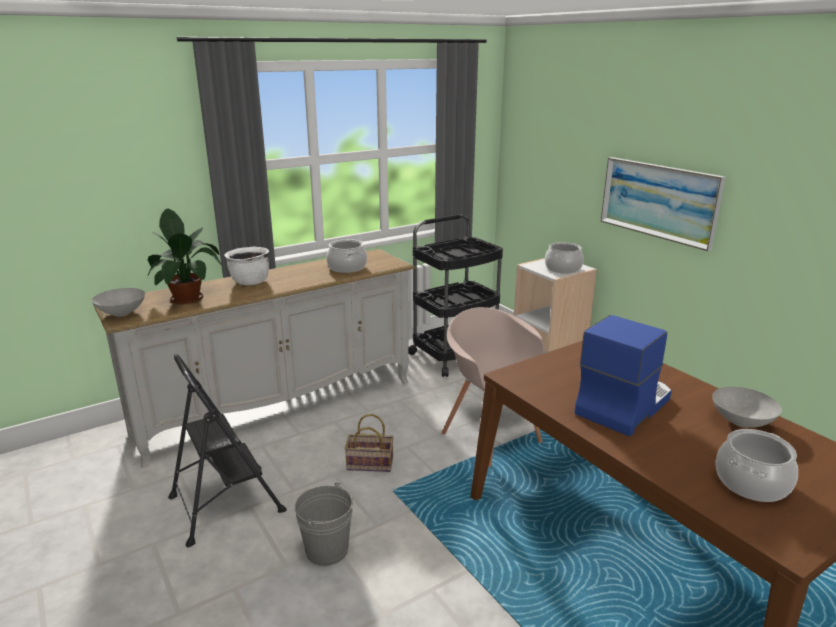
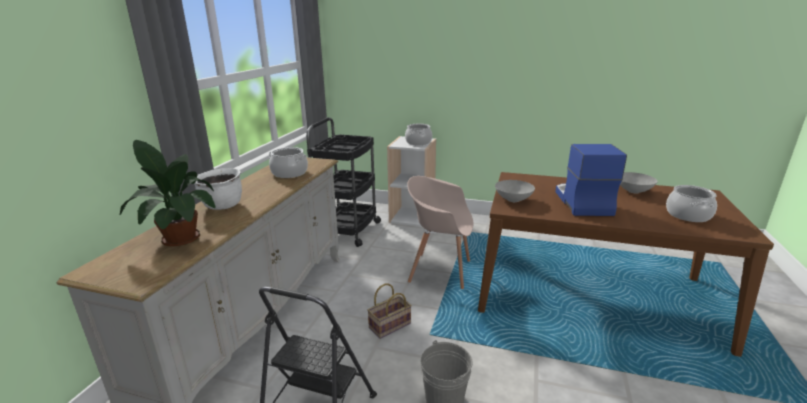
camera: 40 degrees left, 0 degrees up
grey bowl [92,288,145,316] -> grey bowl moved to [495,180,535,202]
picture [601,157,726,251] -> none

